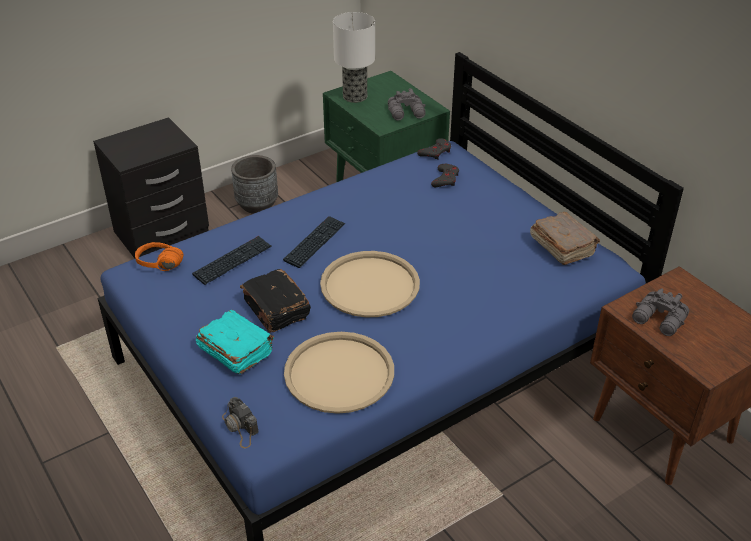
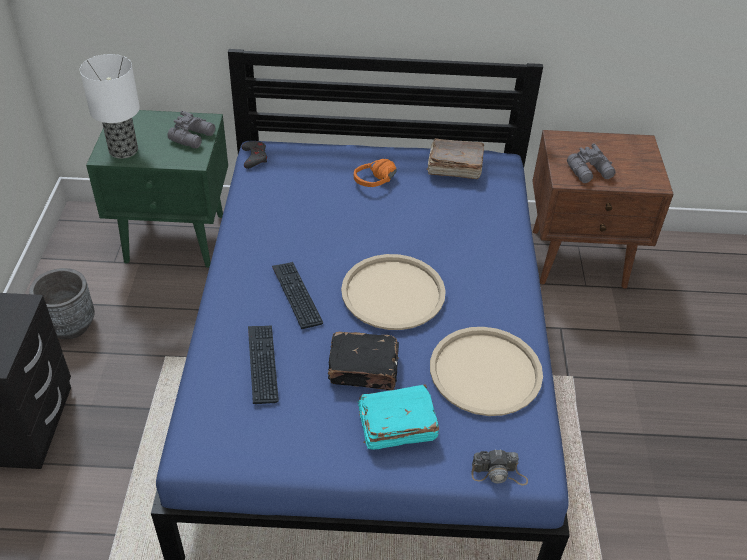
camera: 55 degrees left, 5 degrees up
orange headphones [135,242,183,271] -> orange headphones moved to [354,159,397,187]
grey game controller [431,164,459,187] -> none

